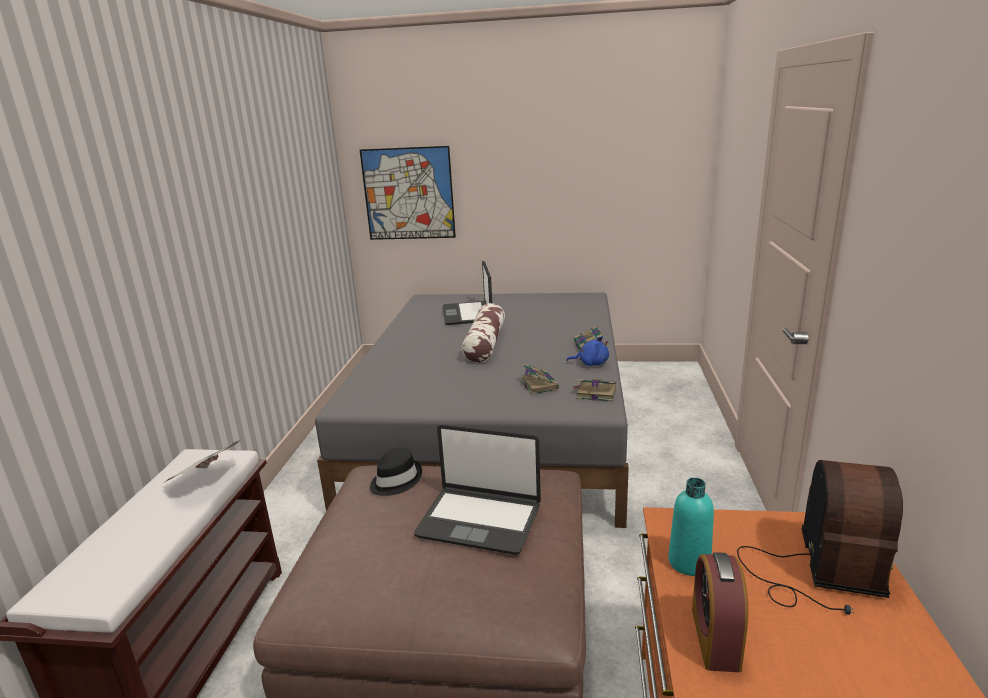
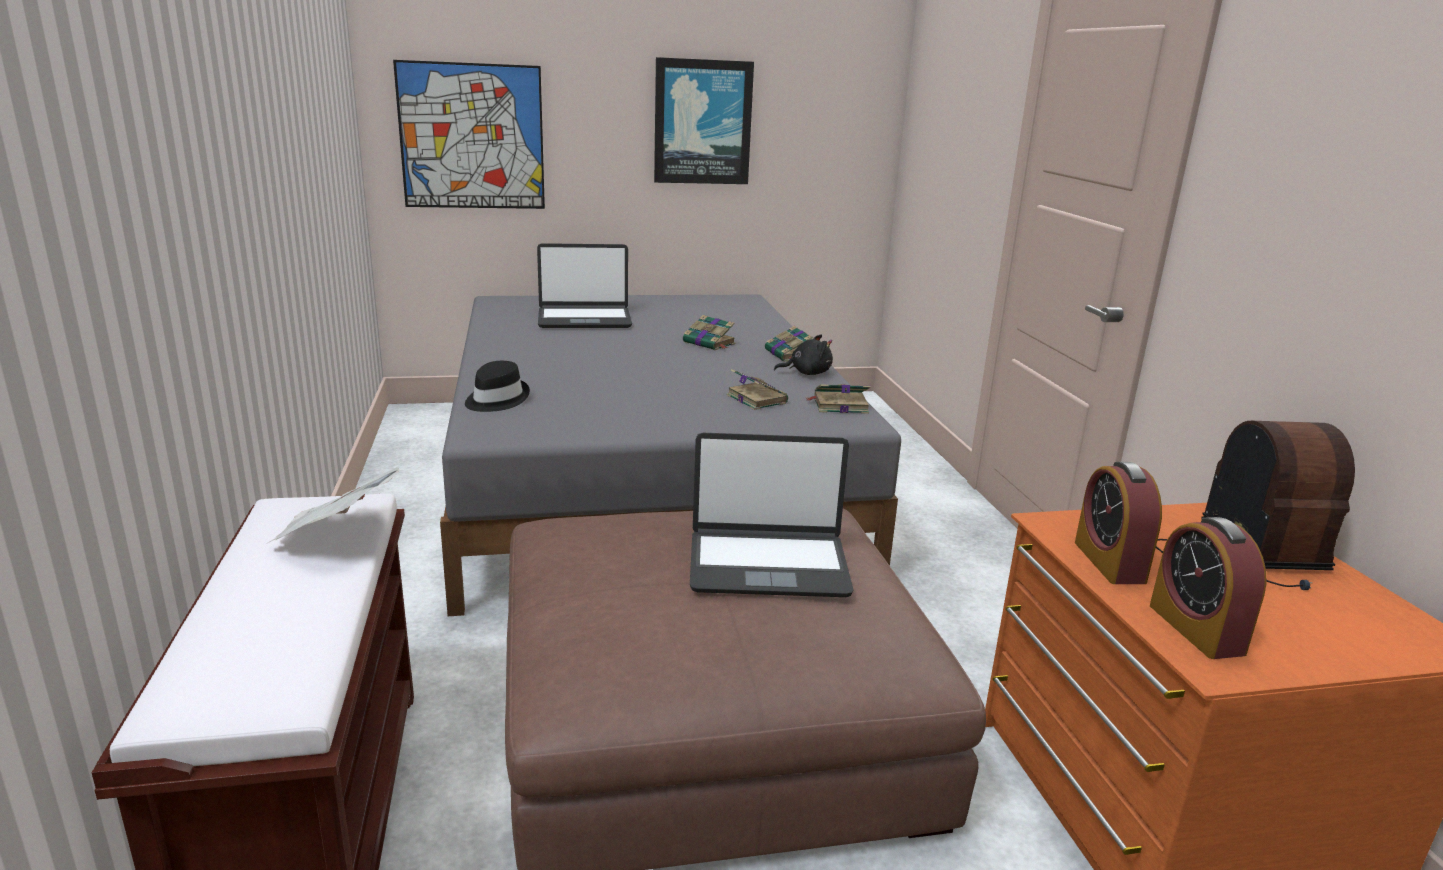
camera: 20 degrees left, 0 degrees up
black hat [370,448,422,496] -> black hat moved to [465,361,530,412]
laptop [443,261,492,325] -> laptop turned 75 degrees counterclockwise [537,243,632,328]
pillow [461,303,505,363] -> none
blue plush toy [567,336,609,366] -> black plush toy [774,334,833,375]
turquoise bottle [668,478,714,576] -> alarm clock [1075,462,1162,584]
none -> picture [654,57,754,184]
none -> book [683,315,736,350]

